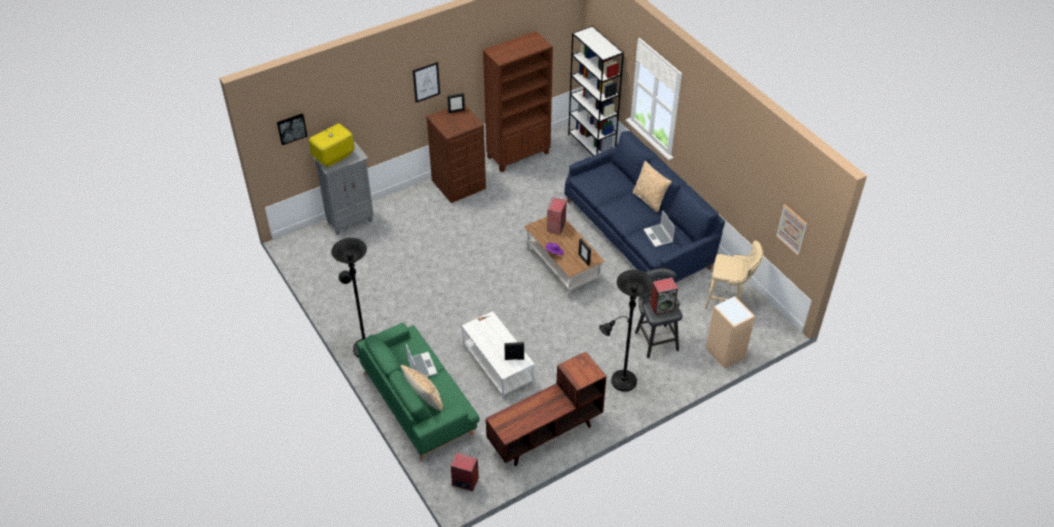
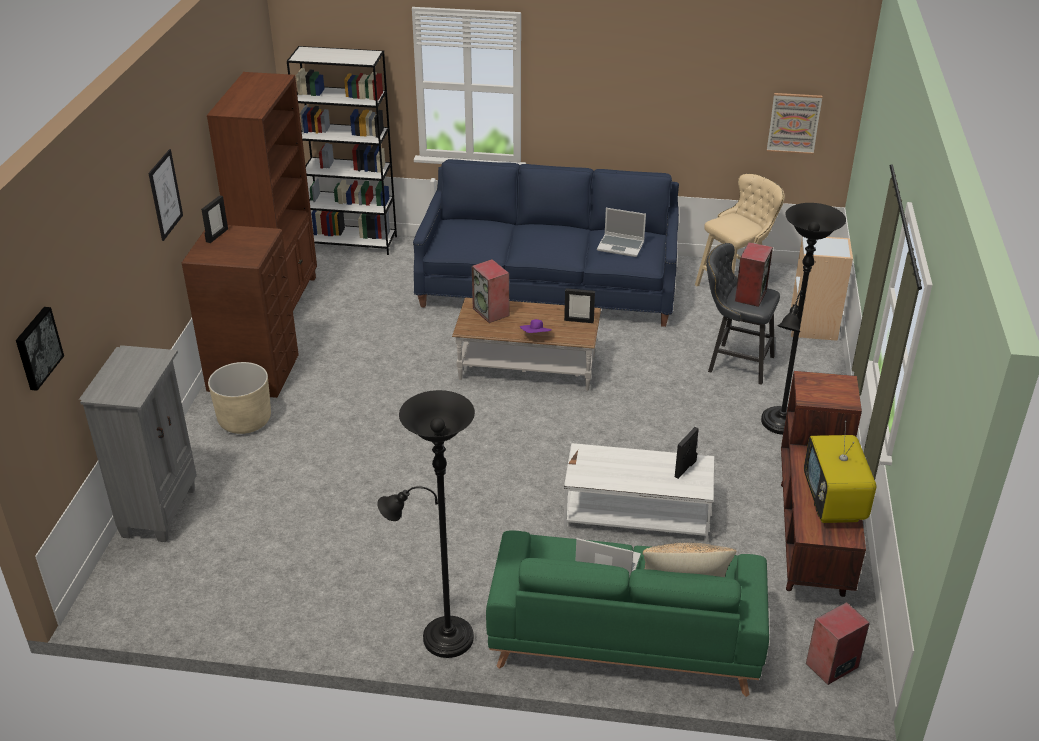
camera: 50 degrees left, 10 degrees down
television [309,119,355,167] -> television moved to [804,421,877,523]
beige pillow [633,161,671,212] -> none
none -> beige planter [208,362,271,434]

